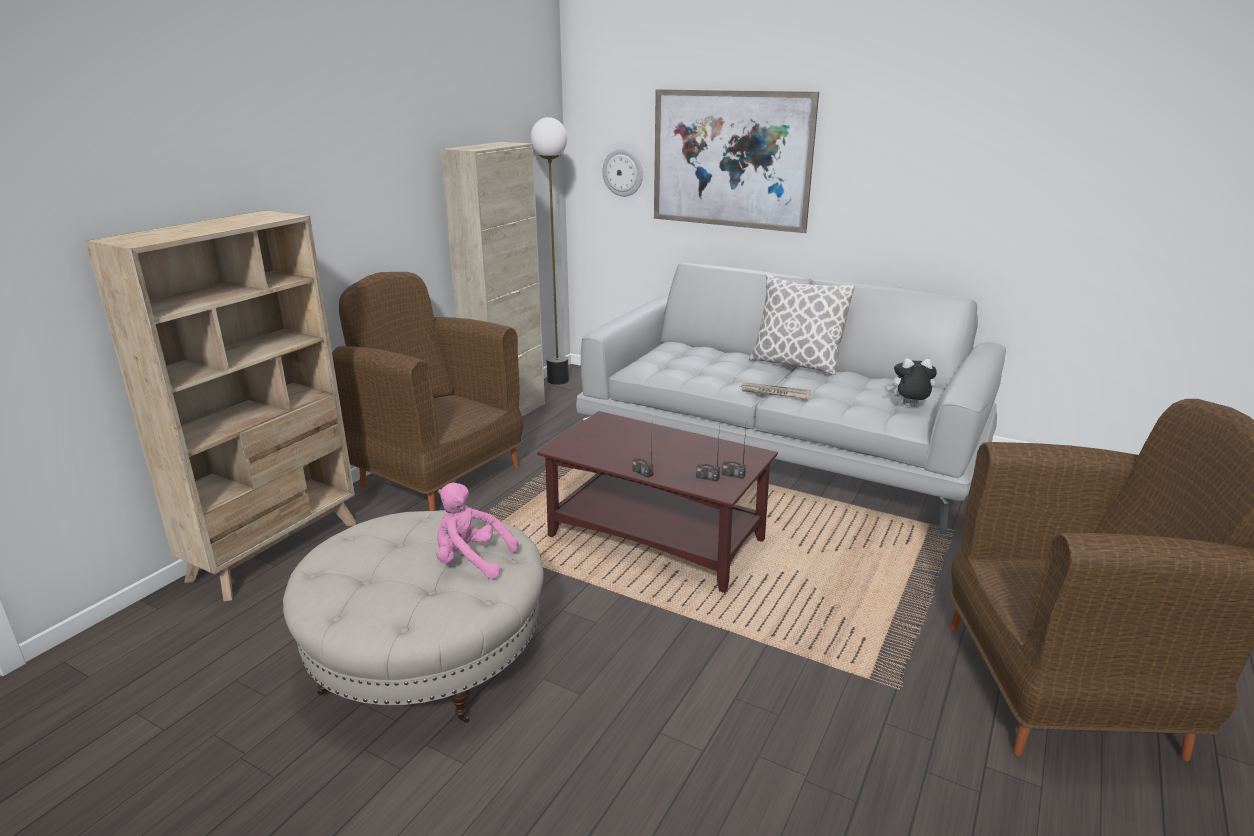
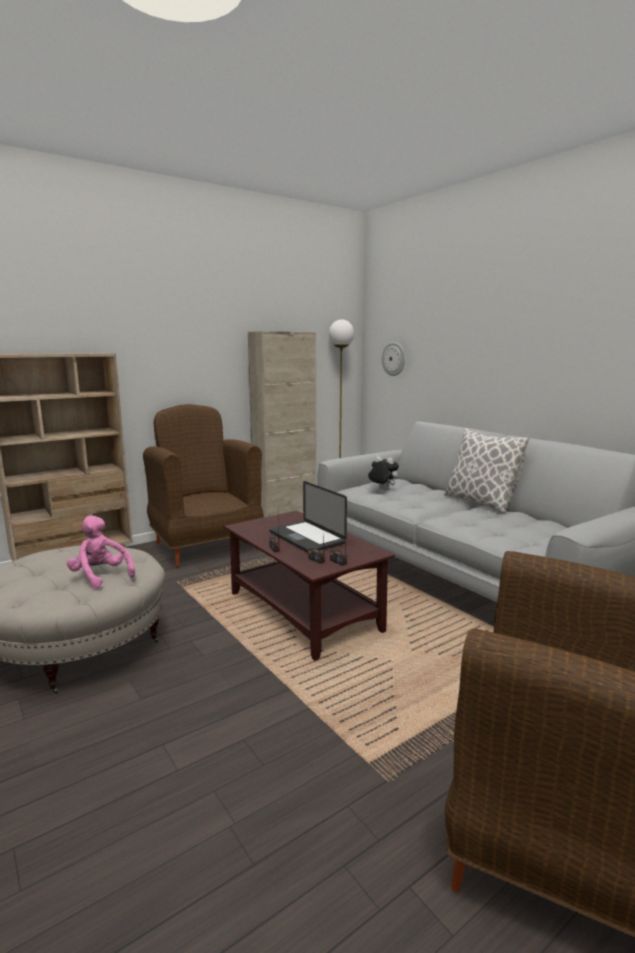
camera: 25 degrees right, 10 degrees down
picture [654,89,819,233] -> none
newspaper [740,382,811,399] -> none
plush toy [887,358,937,407] -> plush toy moved to [368,456,399,491]
none -> laptop [269,481,347,553]

